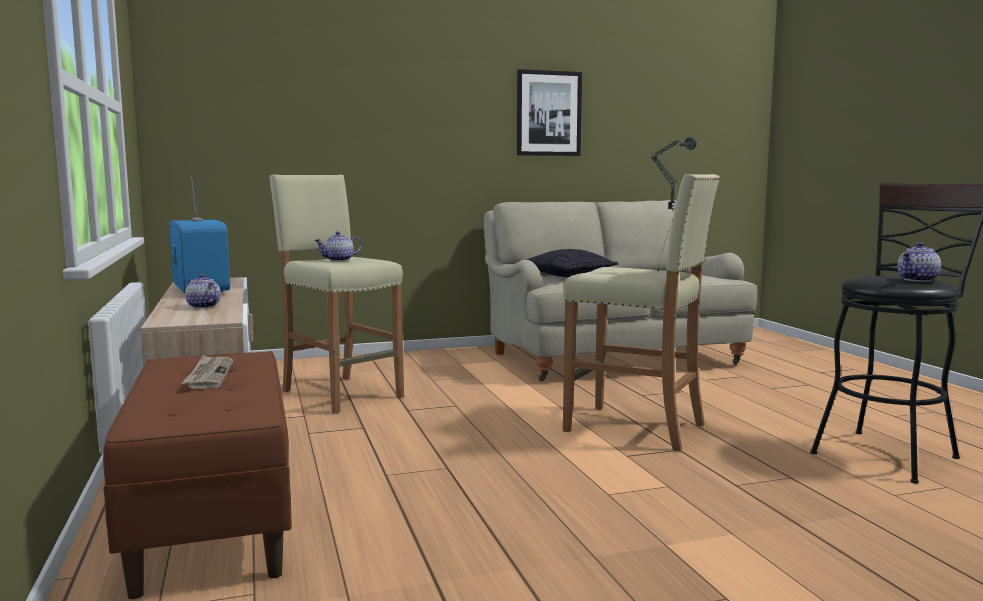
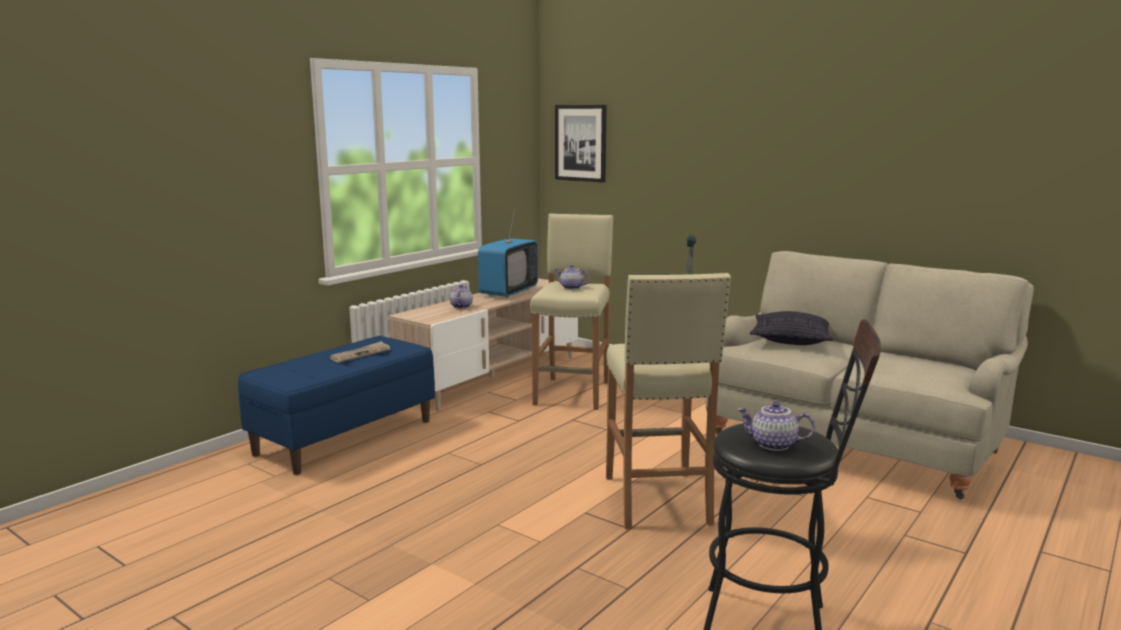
camera: 55 degrees right, 5 degrees up
brown bench [103,351,292,599] -> blue bench [238,336,435,475]
picture [517,69,582,156] -> picture moved to [555,105,606,183]

